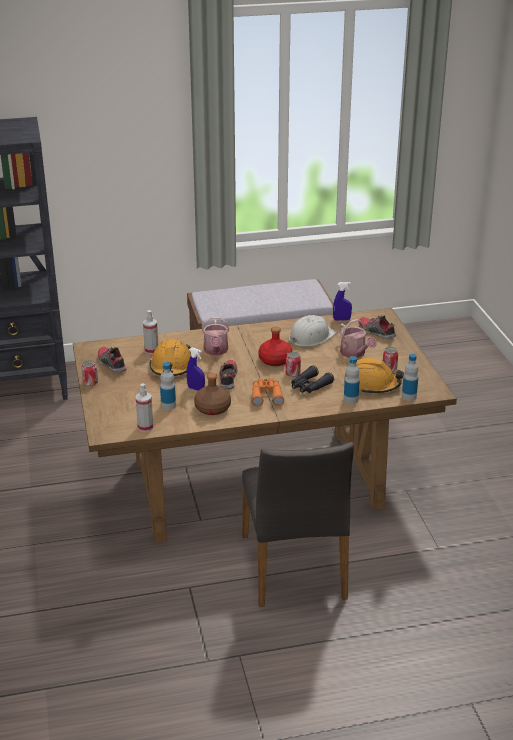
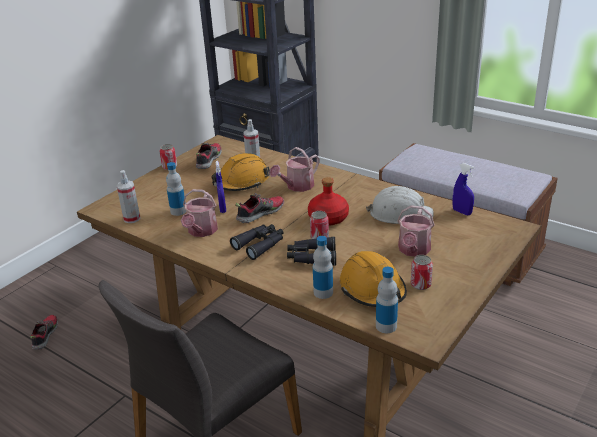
camera: 50 degrees right, 0 degrees up
brown bottle [194,373,231,415] -> watering can [181,189,218,237]
orange binoculars [251,378,284,407] -> black binoculars [230,224,284,260]
shoe [358,315,396,339] -> shoe moved to [30,315,58,350]

